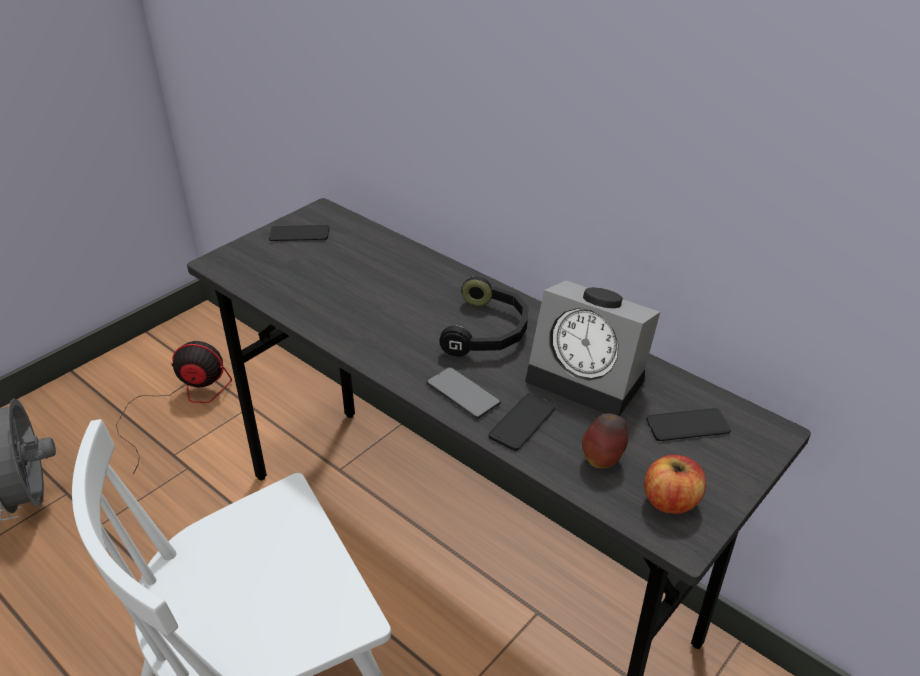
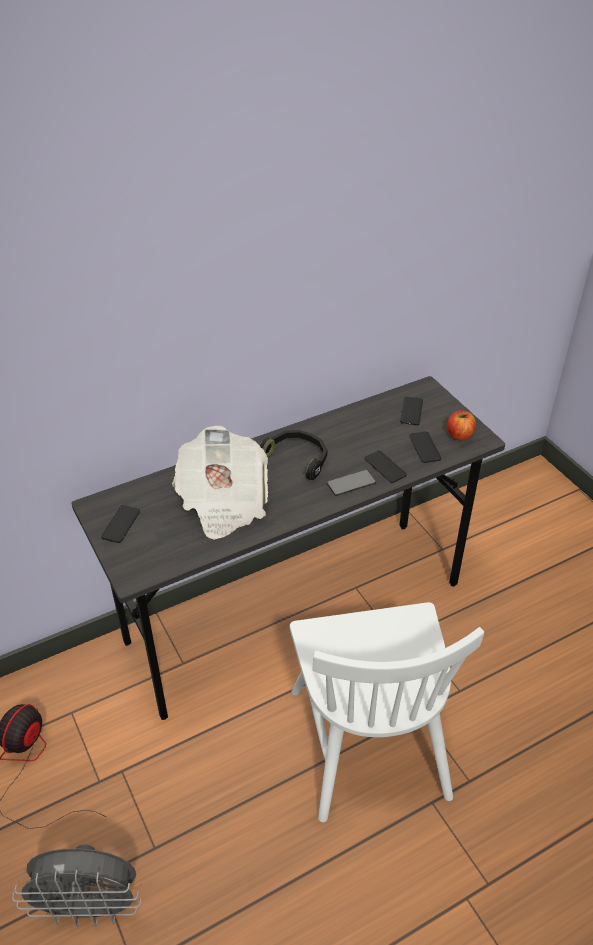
camera: 70 degrees left, 5 degrees up
alarm clock [525,281,660,416] -> none
apple [582,413,628,468] -> phone [409,431,441,463]
none -> newspaper [172,426,268,540]

